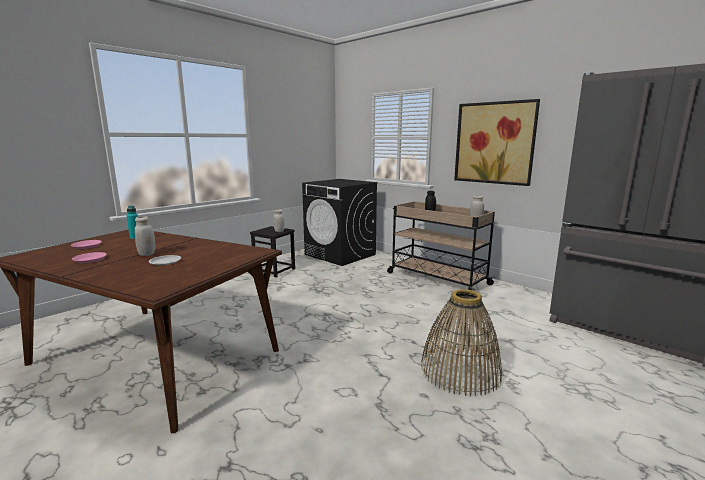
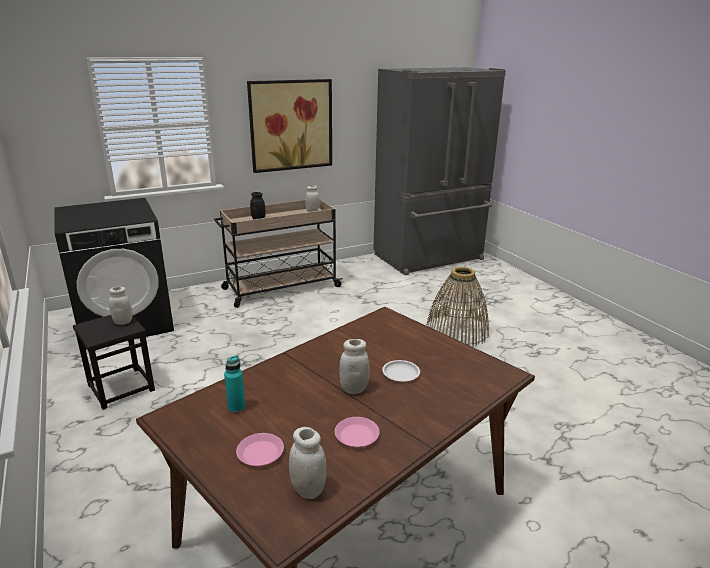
camera: 70 degrees left, 10 degrees up
none -> white jar [289,427,326,499]

